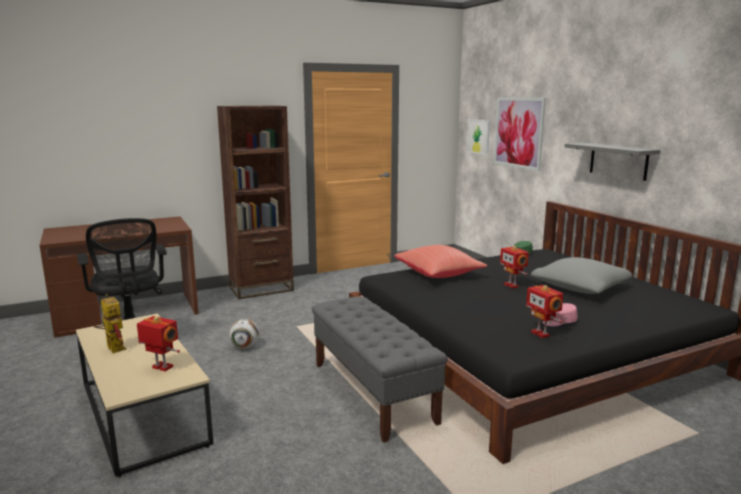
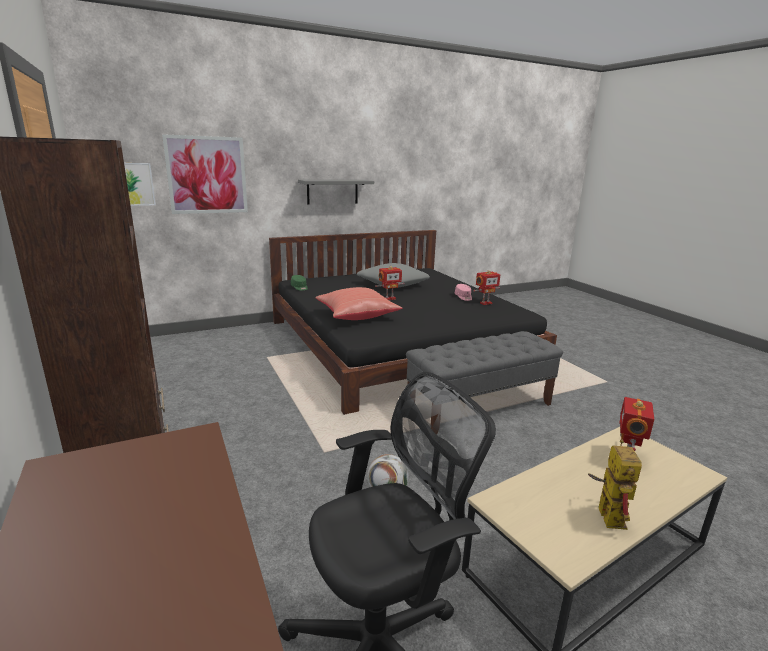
camera: 90 degrees left, 5 degrees up
toy robot [94,294,126,353] -> toy robot turned 135 degrees clockwise [588,440,642,530]

